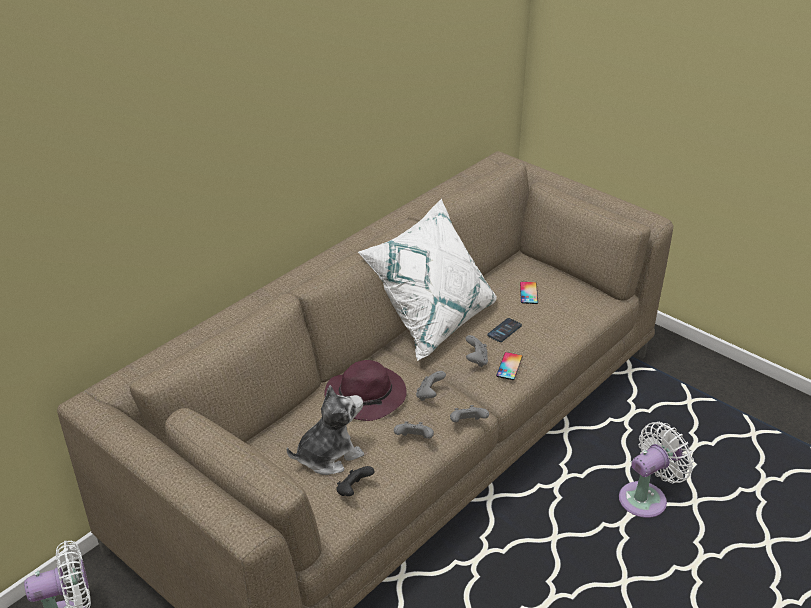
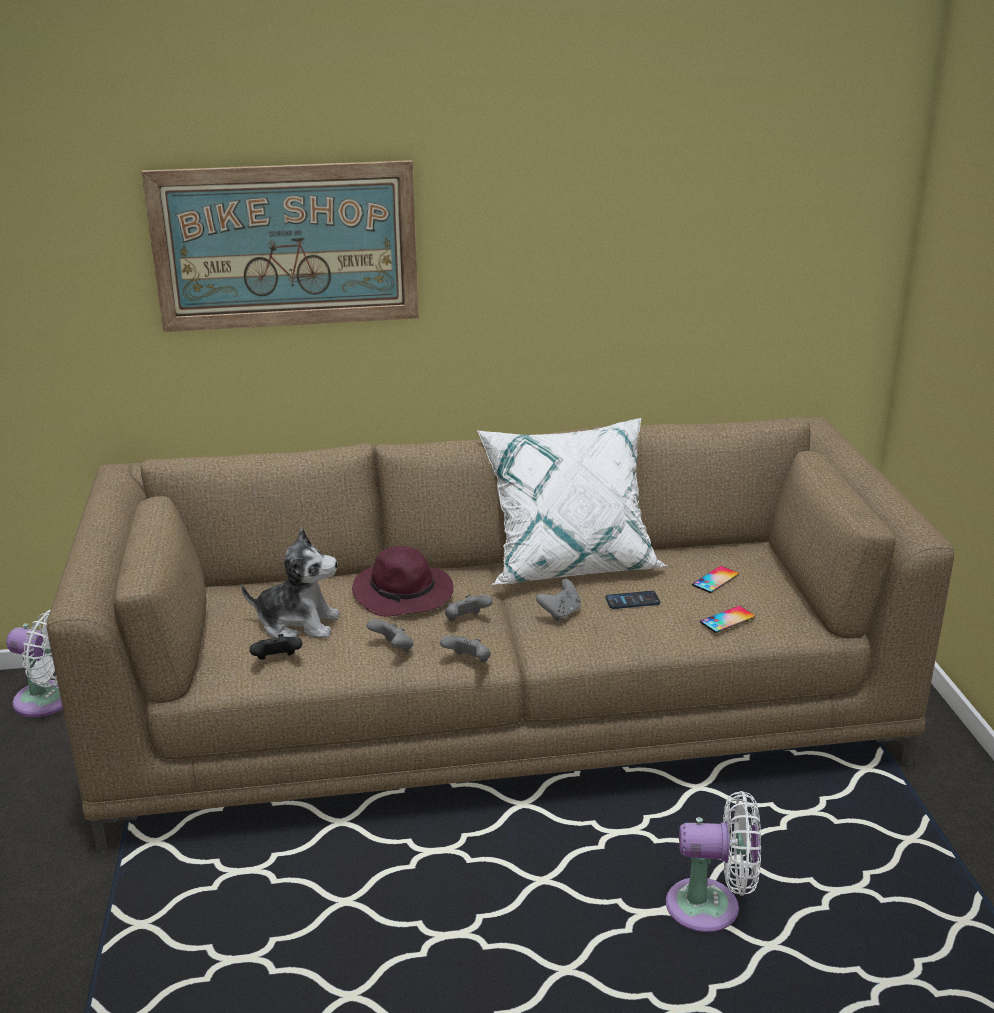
camera: 40 degrees right, 10 degrees down
phone [496,352,523,380] -> phone moved to [700,606,755,633]
none -> picture [141,160,419,332]

